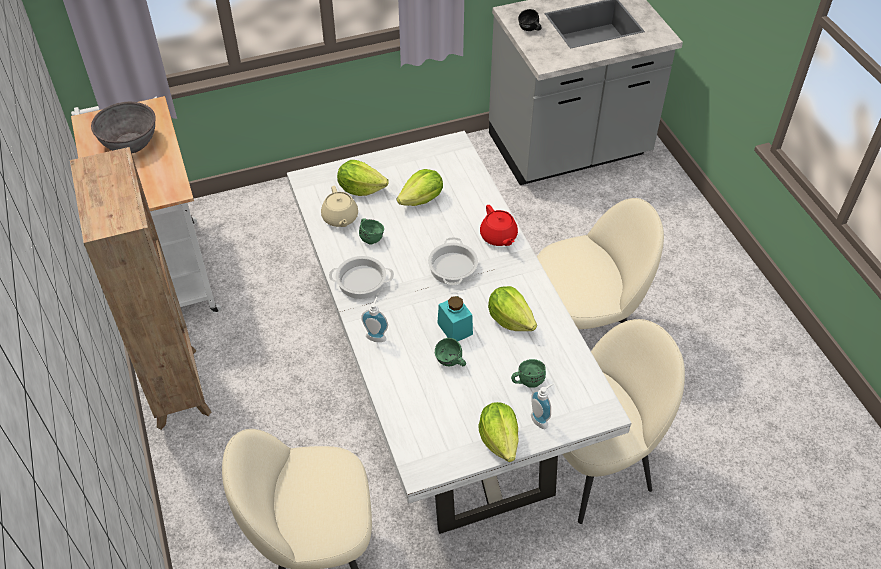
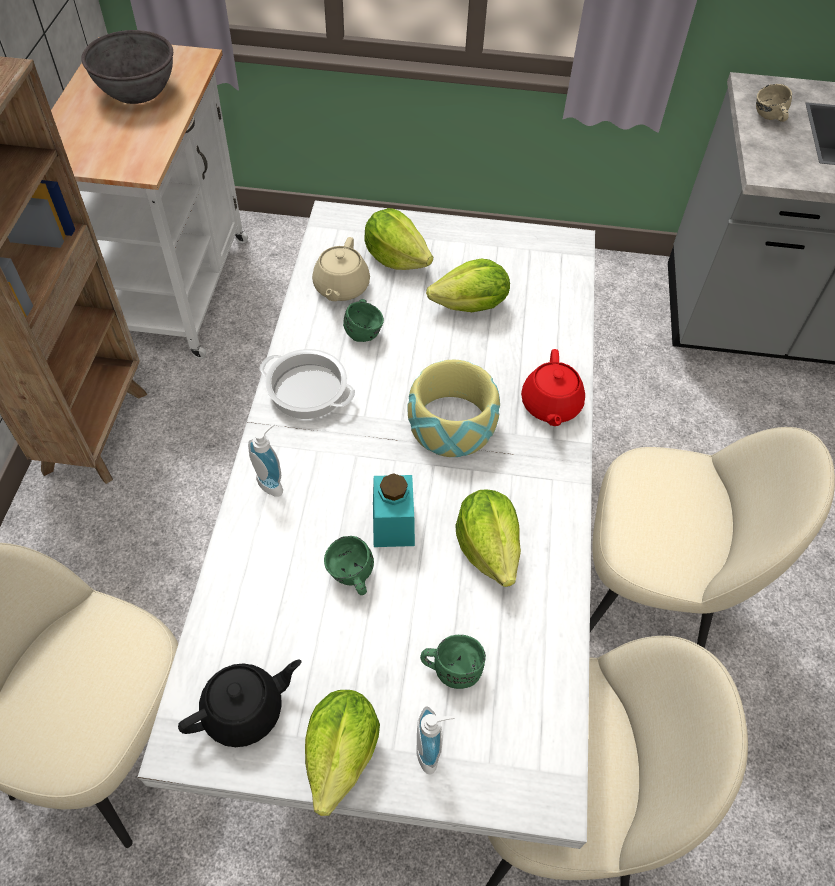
camera: 25 degrees right, 5 degrees up
cooking pot [428,237,478,285] -> bowl [407,360,500,457]
black mug [518,9,542,31] -> beige mug [756,84,792,122]
none -> black teapot [178,660,302,747]

